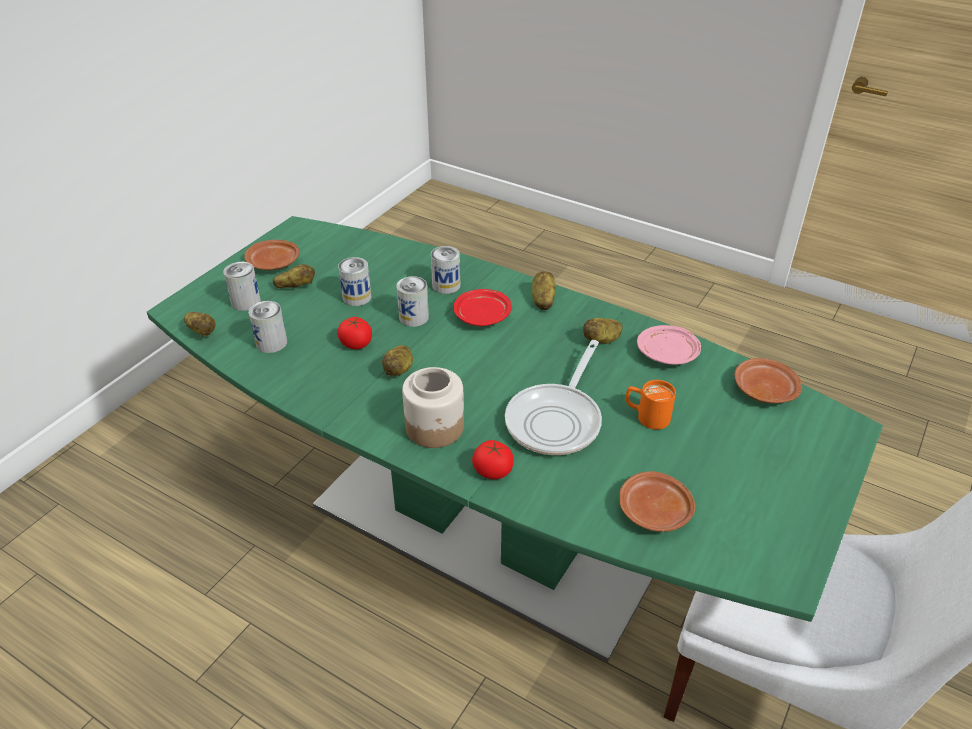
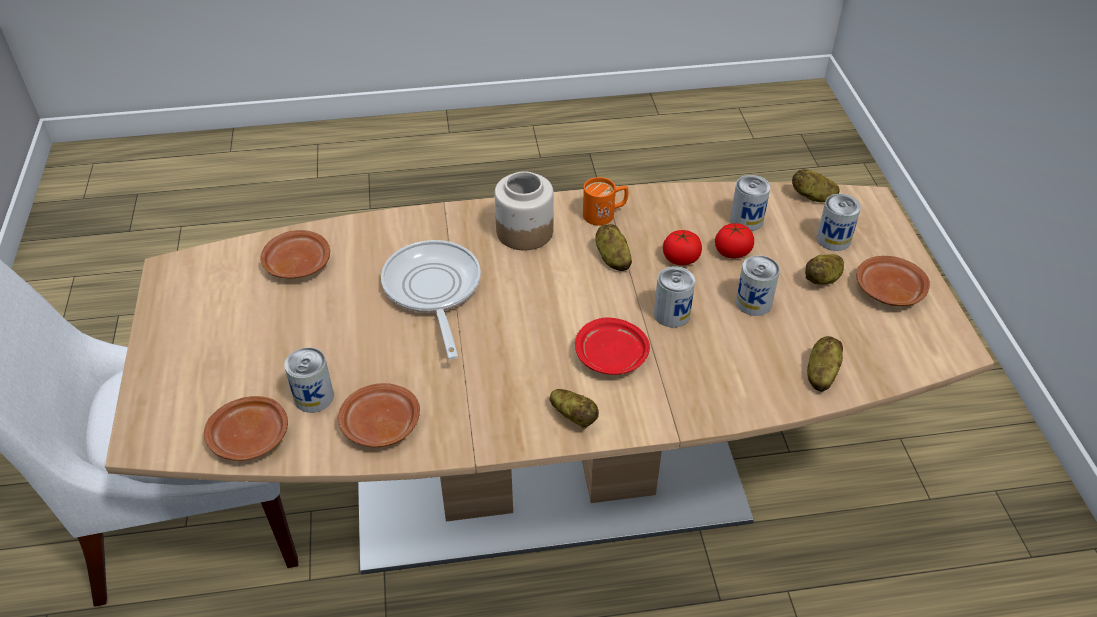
camera: 140 degrees right, 5 degrees up
green dining table [147,216,883,662] -> brown dining table [105,182,994,575]
can [431,246,461,294] -> can moved to [284,347,334,413]
tomato [472,440,513,479] -> tomato moved to [715,223,754,259]
potato [583,318,623,344] -> potato moved to [807,336,843,391]
orange mug [626,380,676,430] -> orange mug moved to [583,177,628,226]
pink plate [637,325,701,365] -> brown plate [338,383,420,447]

